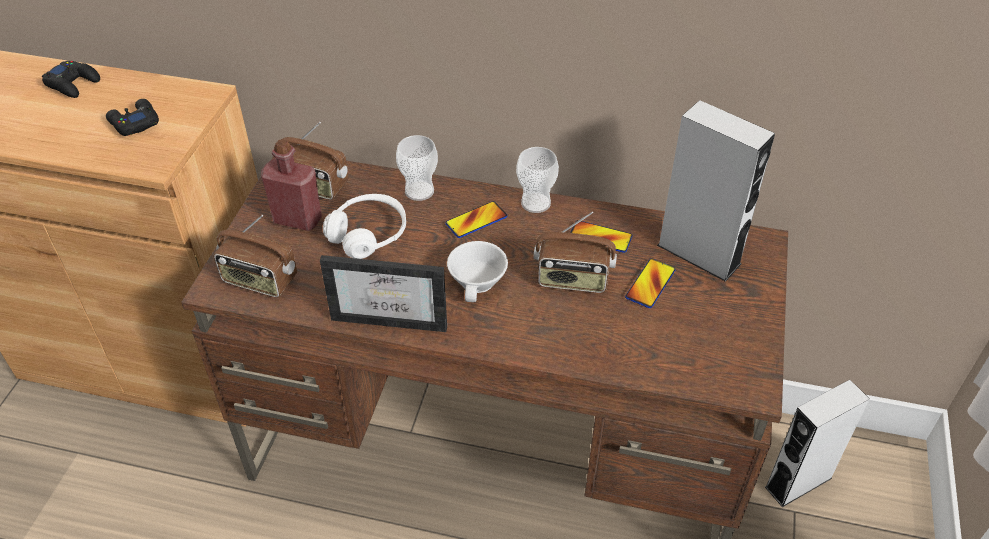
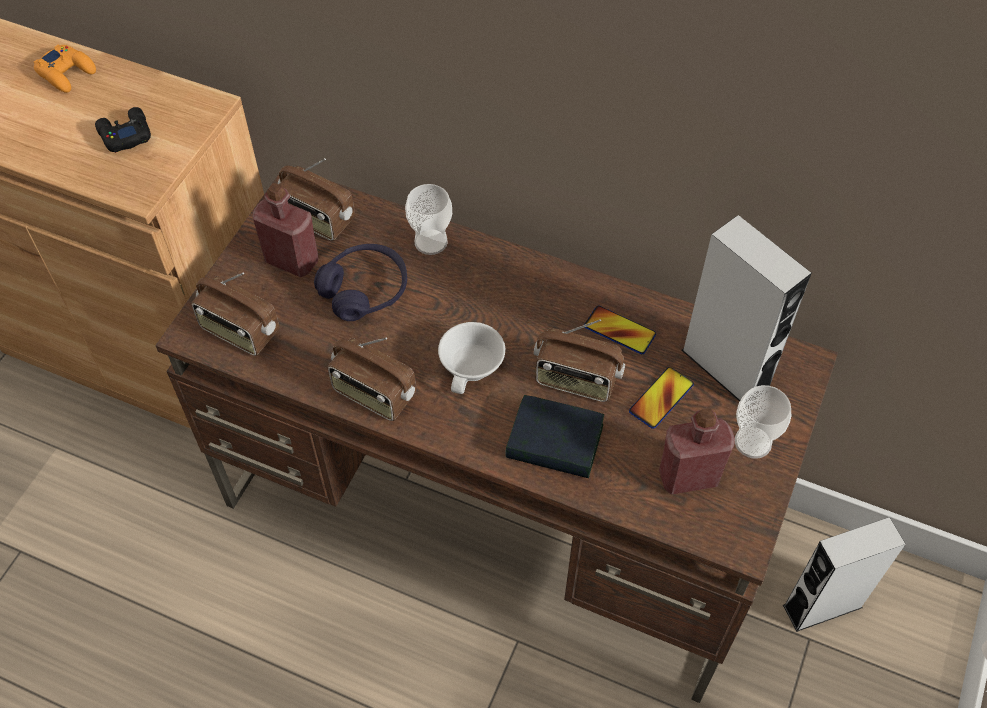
camera: 10 degrees right, 10 degrees up
black game controller [42,61,100,98] -> orange game controller [34,45,96,93]
picture frame [320,255,447,332] -> radio [328,338,416,421]
white headphones [323,194,406,259] -> purple headphones [314,244,407,321]
phone [445,201,507,238] -> none
cup [516,147,559,213] -> cup moved to [735,385,791,459]
none -> book [505,395,604,478]
none -> red bottle [659,408,735,495]

